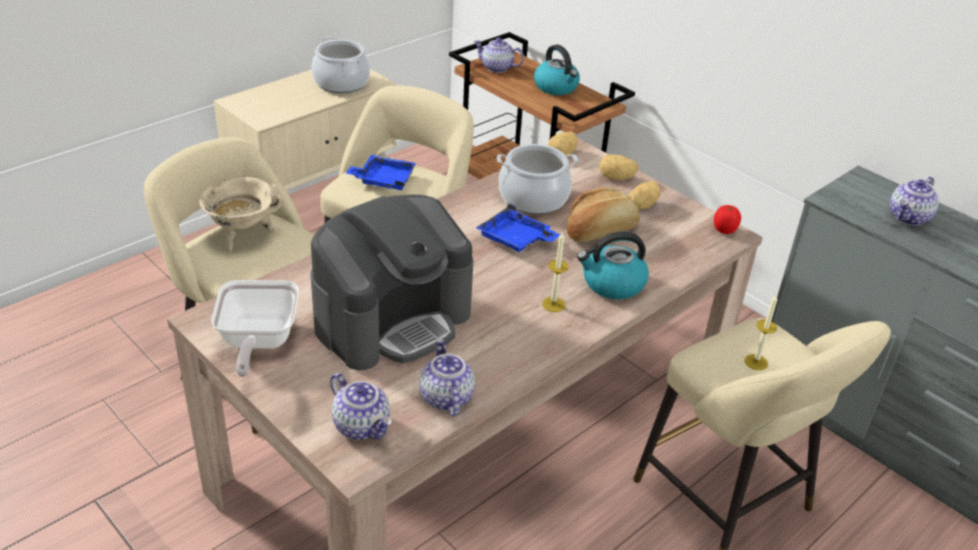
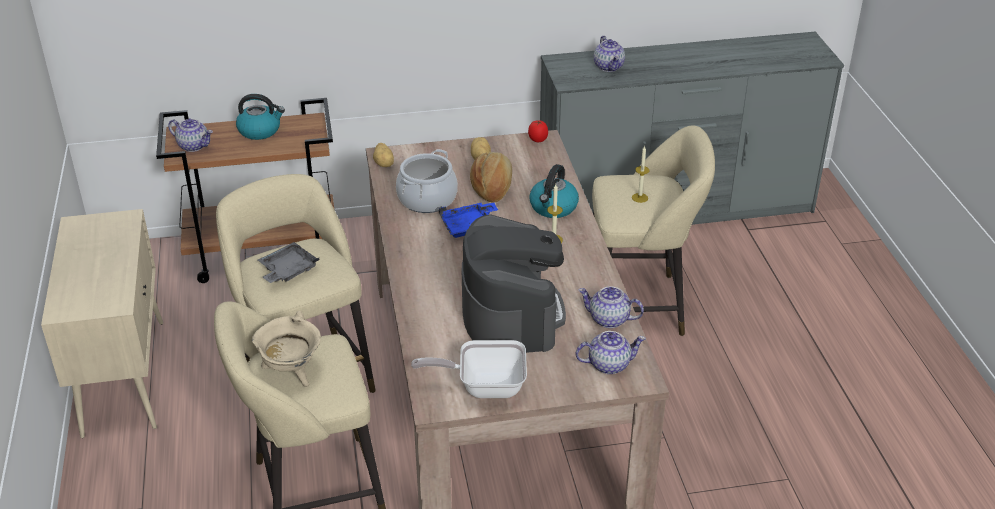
camera: 55 degrees left, 0 degrees up
frying pan [211,280,299,377] -> frying pan turned 150 degrees clockwise [411,340,527,398]
cooking pot [311,36,370,93] -> none
blue tray [346,155,416,190] -> grey tray [258,242,319,283]
teapot [474,38,524,73] -> teapot turned 120 degrees counterclockwise [168,119,213,152]
potato [599,154,638,180] -> none

